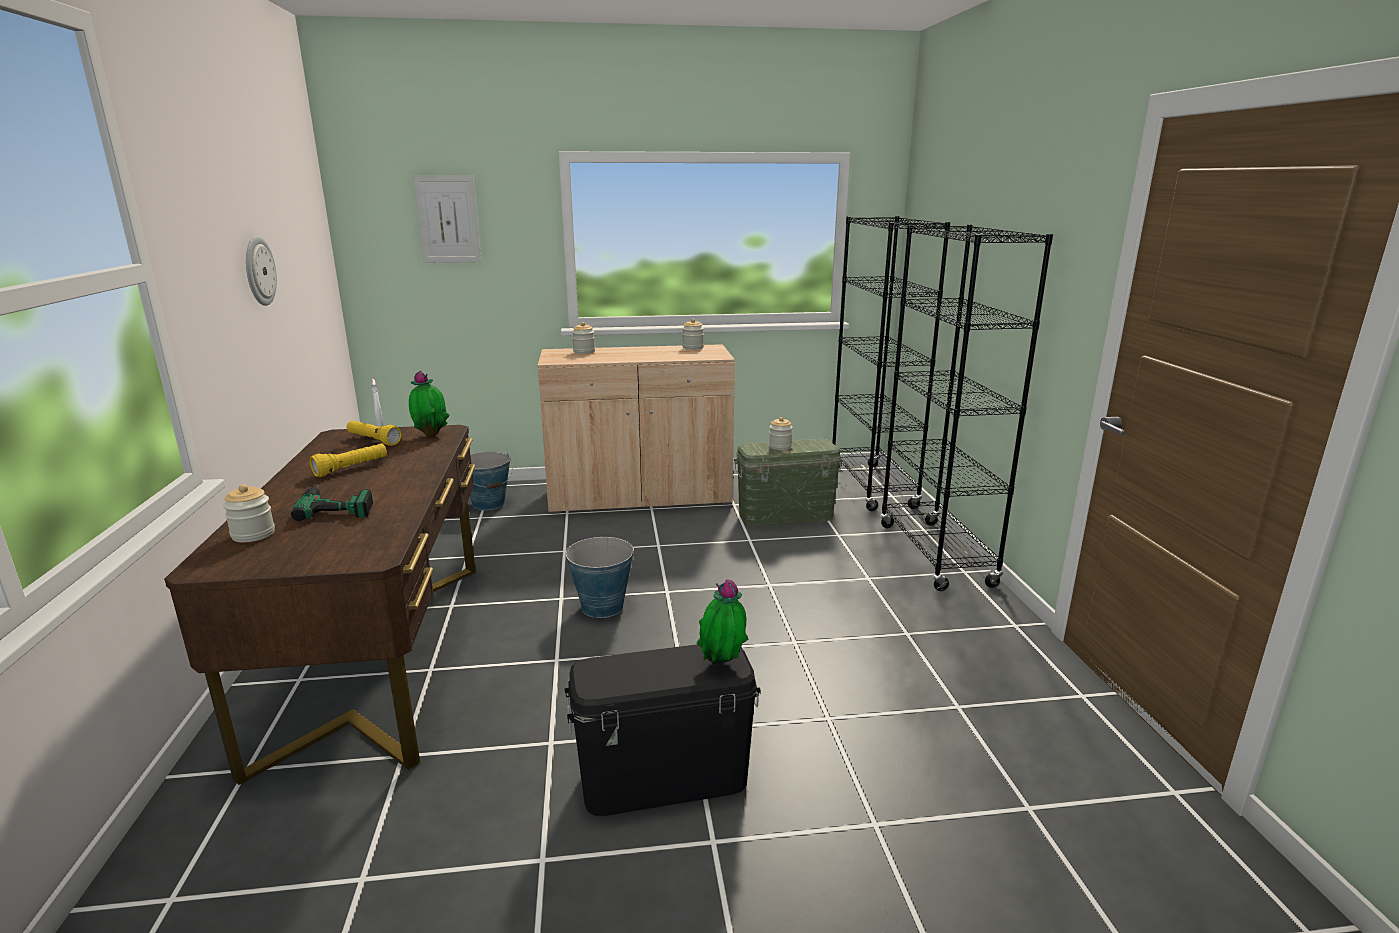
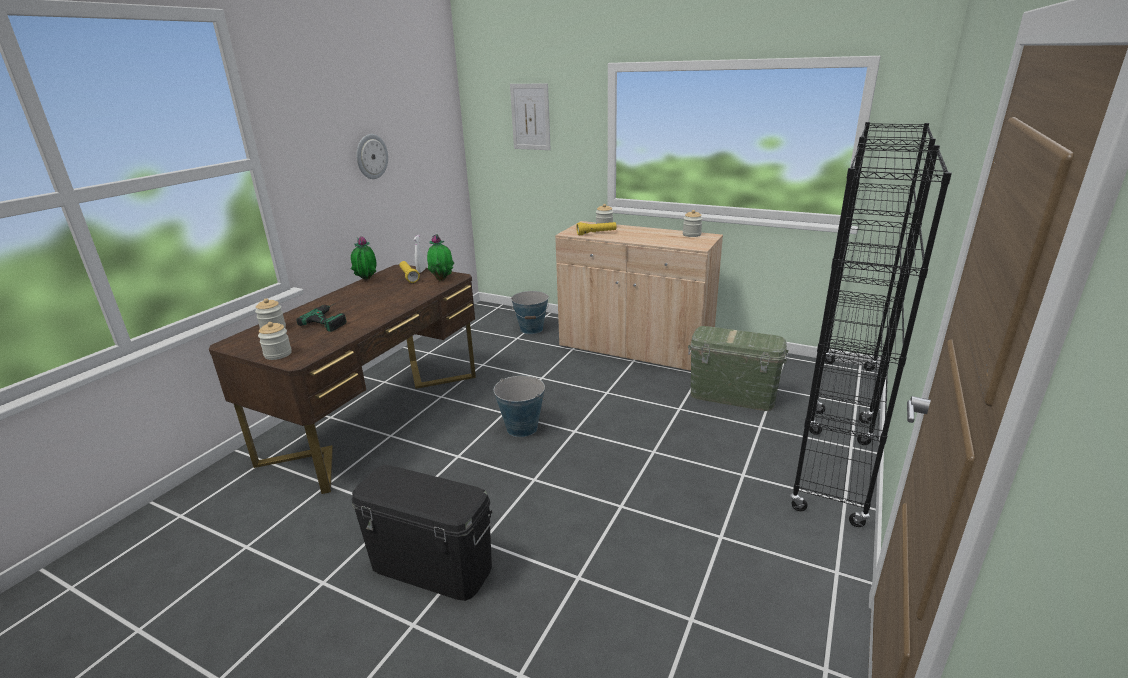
camera: 35 degrees right, 5 degrees up
yellow flashlight [310,444,387,477] -> yellow flashlight moved to [576,222,617,235]
potted plant [697,579,748,665] -> potted plant moved to [351,236,376,280]
jar [769,417,793,450] -> jar moved to [258,322,292,360]

